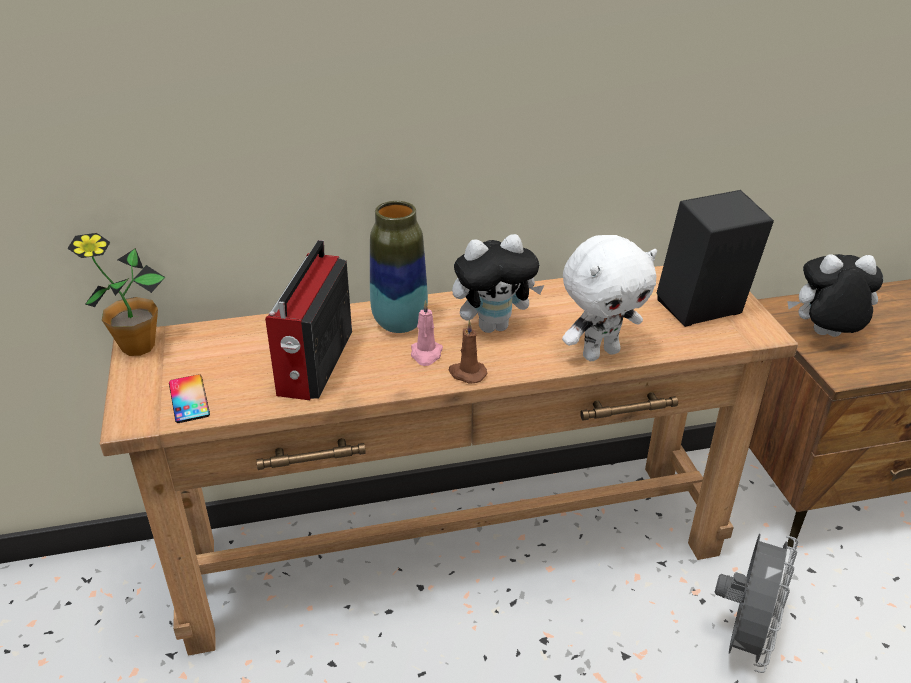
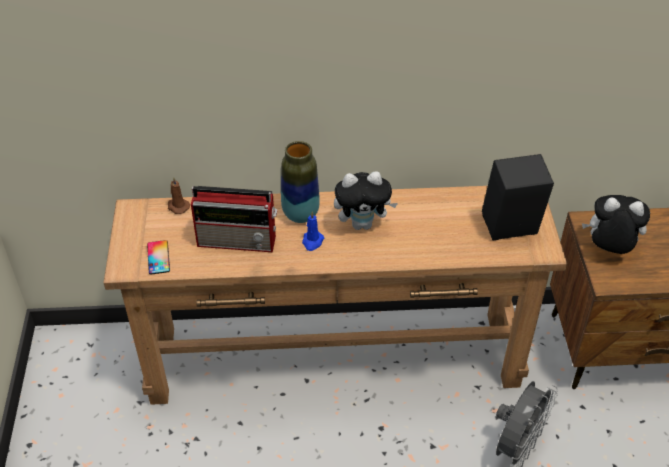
camera: 10 degrees right, 10 degrees up
potted plant [67,233,165,356] -> none
radio [265,240,352,400] -> radio turned 105 degrees counterclockwise [191,186,278,253]
pink candle [411,300,443,366] -> blue candle [302,211,324,251]
brown candle [449,320,488,384] -> brown candle moved to [168,177,190,214]
white plush toy [562,235,657,361] -> none

